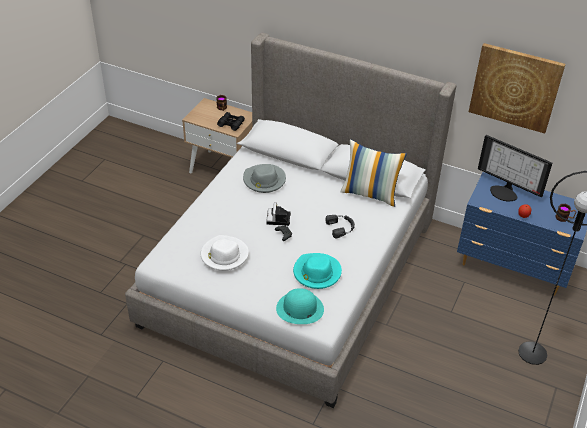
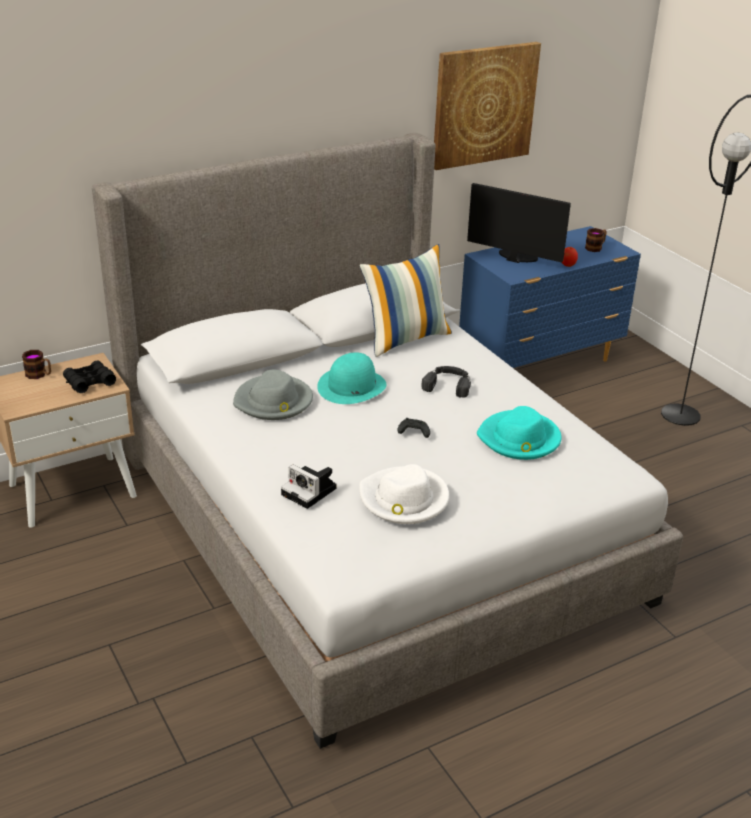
camera: 55 degrees left, 10 degrees down
camera [266,202,291,226] -> camera moved to [281,464,336,509]
turquoise hat [276,288,324,324] -> turquoise hat moved to [317,352,386,404]
monitor [478,135,552,202] -> monitor turned 135 degrees counterclockwise [467,183,571,263]

